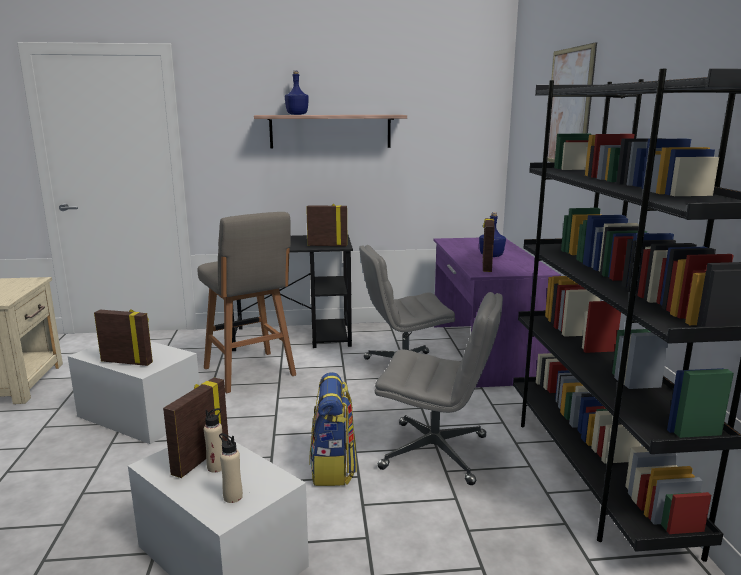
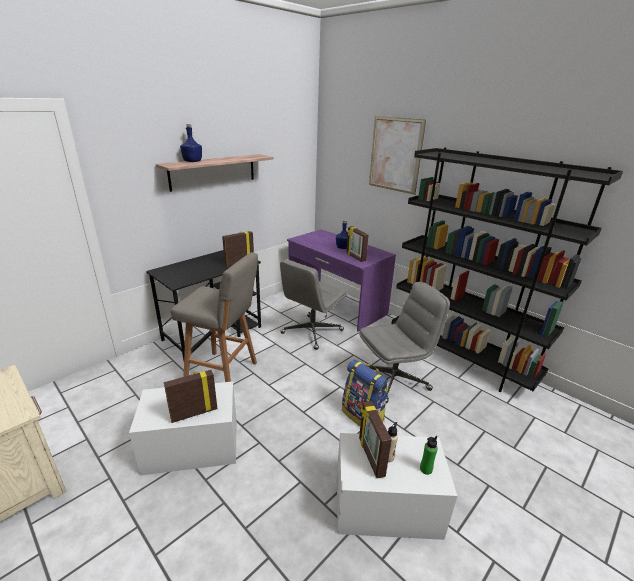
camera: 40 degrees left, 10 degrees up
beige bottle [219,433,243,503] -> green bottle [420,436,438,475]

